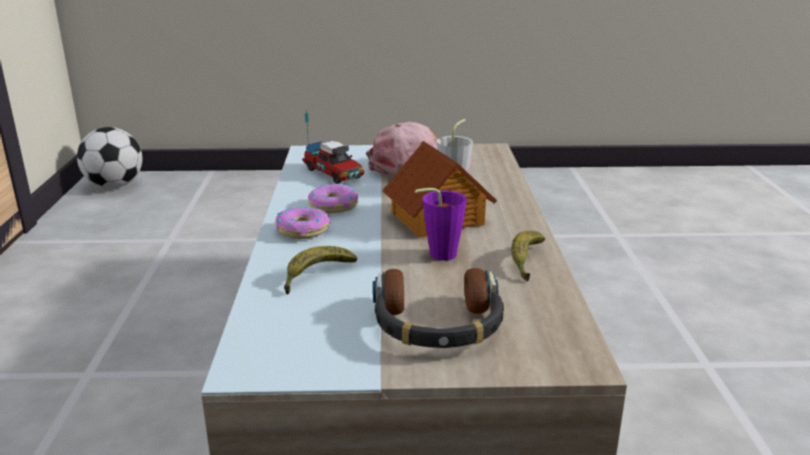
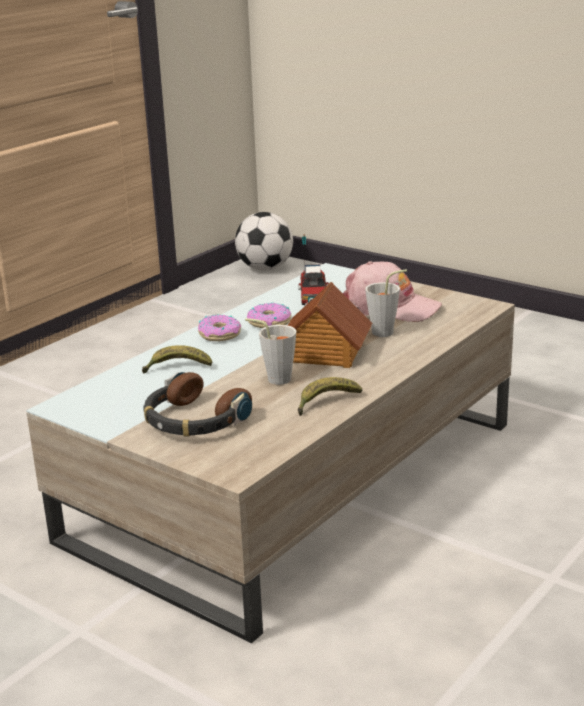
camera: 40 degrees right, 0 degrees up
purple cup [415,188,467,261] -> grey cup [245,318,296,385]

